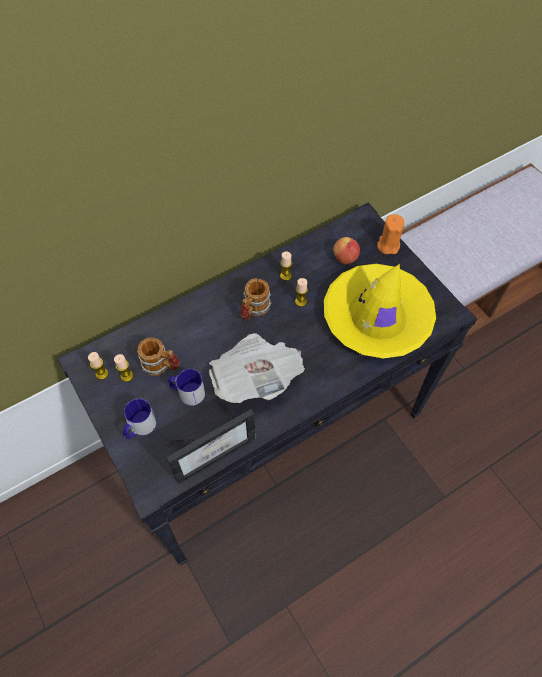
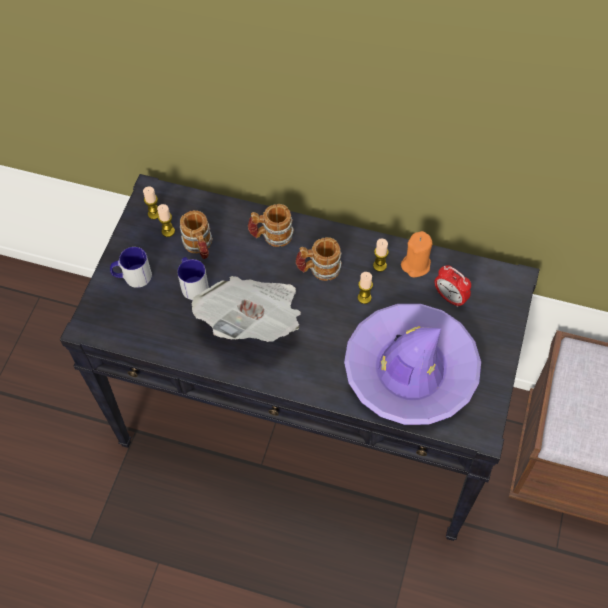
camera: 50 degrees right, 0 degrees up
picture frame [165,409,256,484] -> none
yellow hat [324,264,436,358] -> purple hat [344,304,481,425]
apple [333,237,360,264] -> alarm clock [435,265,471,307]
orange candle [377,214,404,254] -> orange candle moved to [401,231,432,277]
none -> mug [248,204,294,247]

